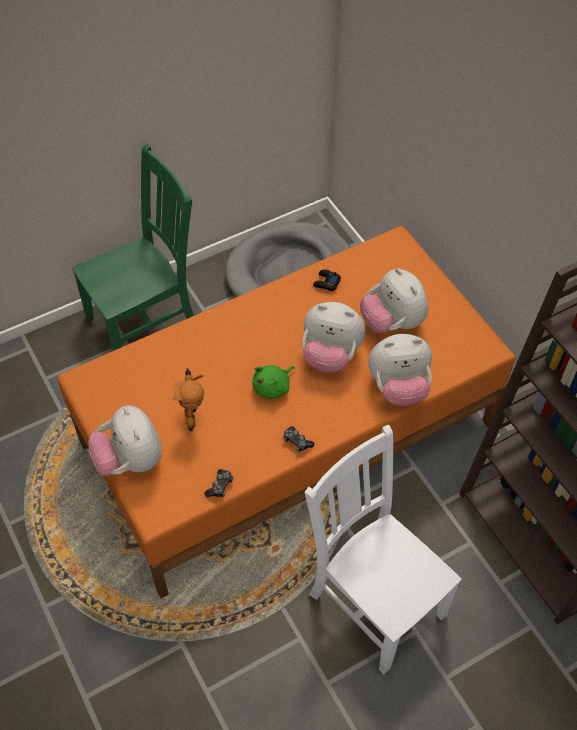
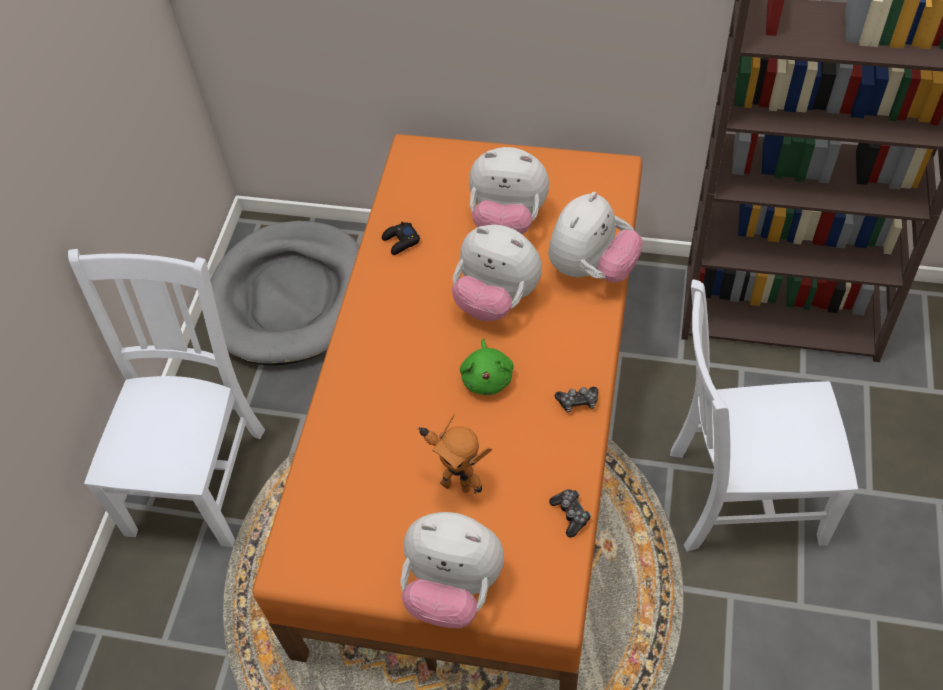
camera: 45 degrees left, 0 degrees up
green chair [72,144,194,351] -> white chair [68,249,265,547]
plush toy [302,302,365,373] -> plush toy turned 60 degrees clockwise [451,225,542,321]

